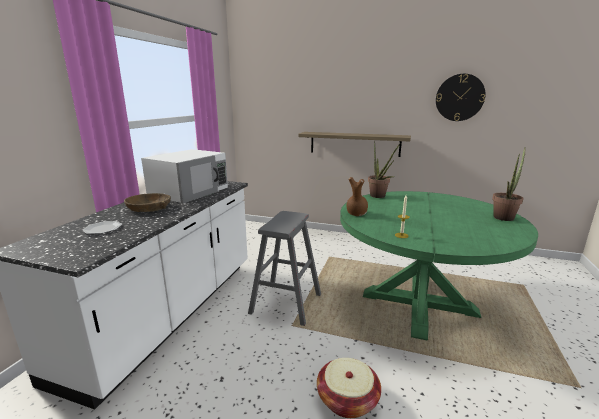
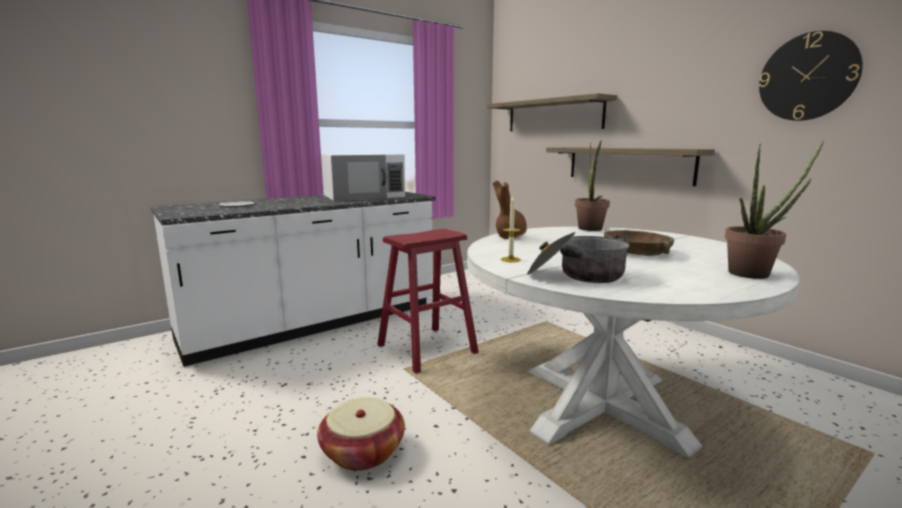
camera: 35 degrees right, 5 degrees down
brown bowl [124,193,171,212] -> brown bowl moved to [604,230,674,256]
grey stool [248,211,321,326] -> red stool [377,229,479,374]
green dining table [340,191,538,341] -> white dining table [467,226,800,458]
none -> shelf [487,93,617,131]
none -> cooking pot [527,232,630,283]

